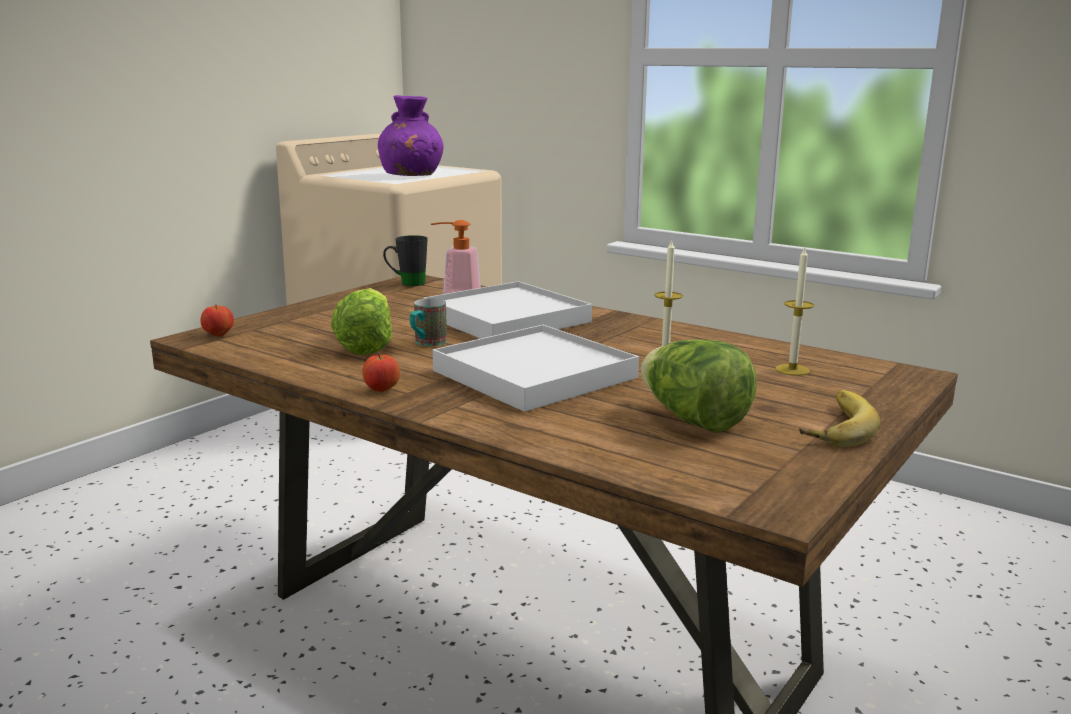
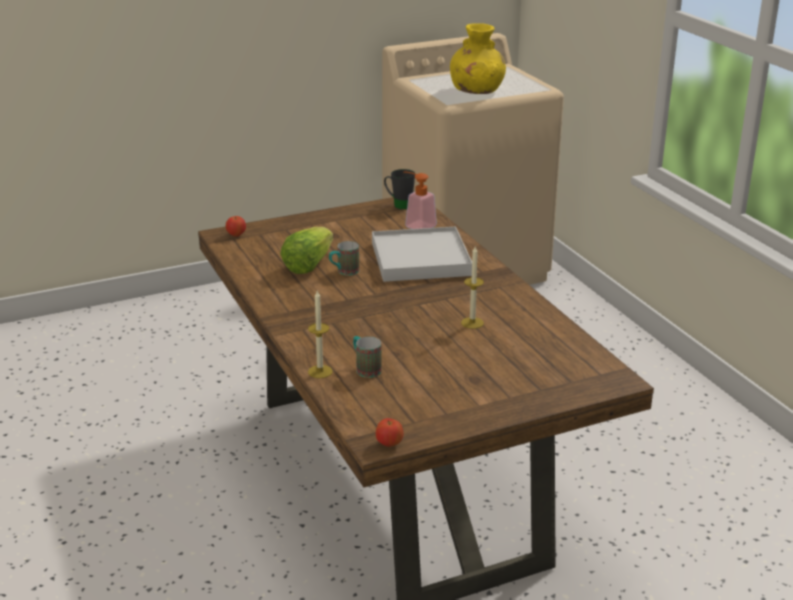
camera: 30 degrees right, 10 degrees up
apple [362,354,400,392] -> apple moved to [376,418,403,447]
purple vase [378,95,443,176] -> yellow vase [450,23,506,94]
white tray [433,325,639,412] -> none
lettuce [641,340,757,433] -> none
candle [775,248,814,376] -> candle moved to [308,291,333,378]
banana [799,390,880,447] -> none
none -> mug [353,336,382,378]

